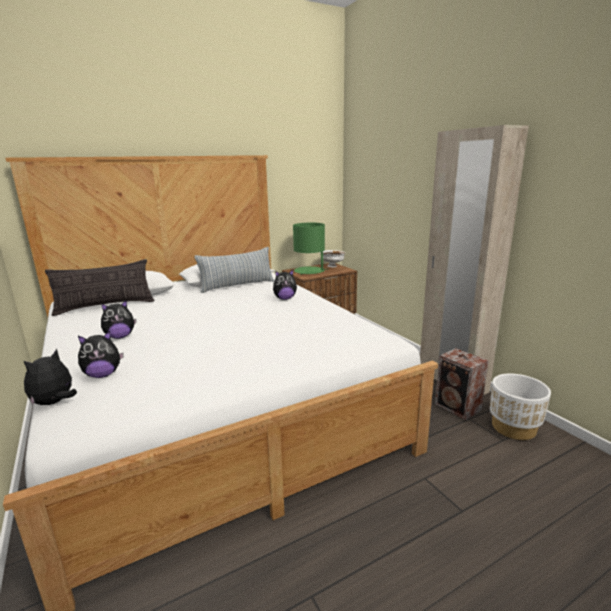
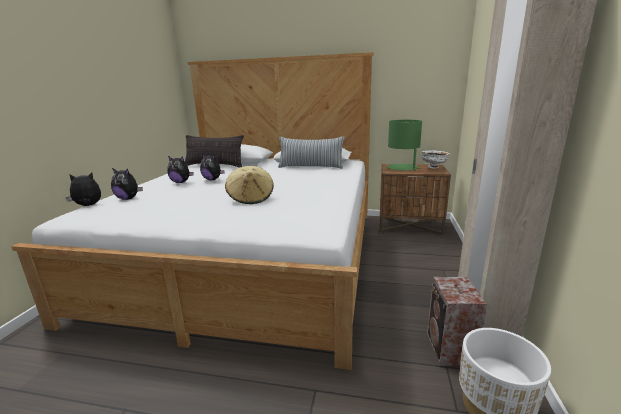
camera: 40 degrees right, 0 degrees up
plush toy [273,270,297,300] -> plush toy moved to [200,154,225,180]
none -> beige hat [225,166,274,204]

